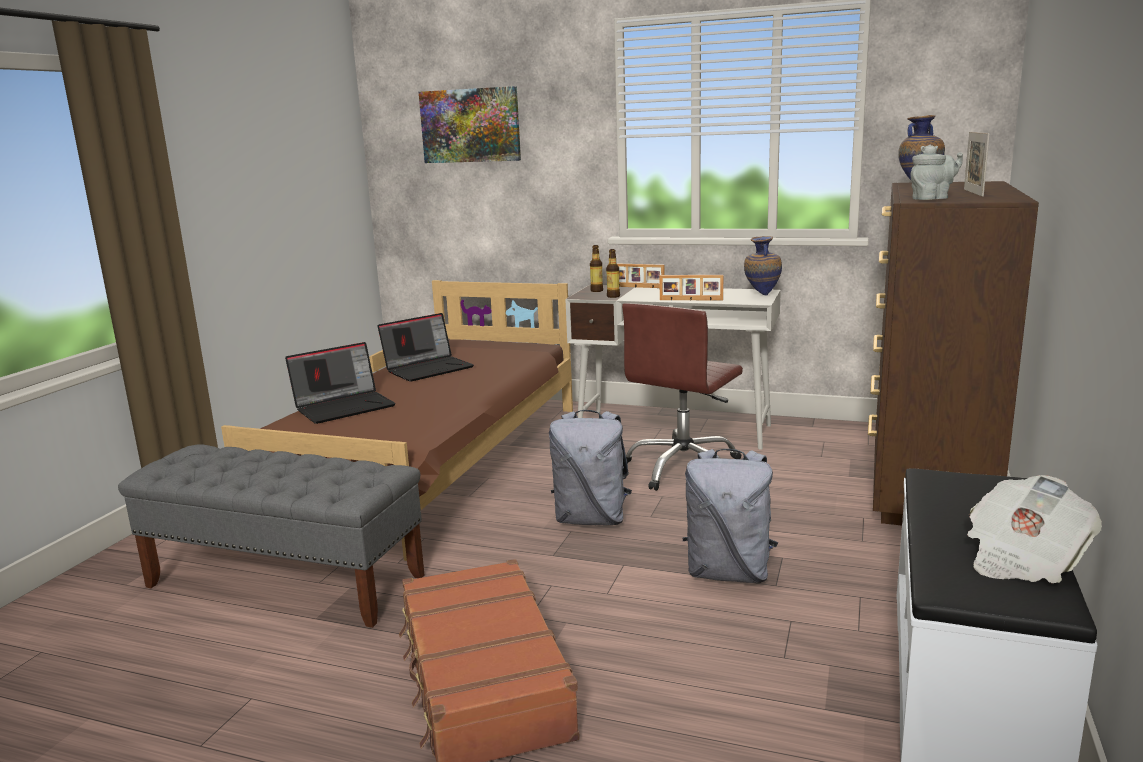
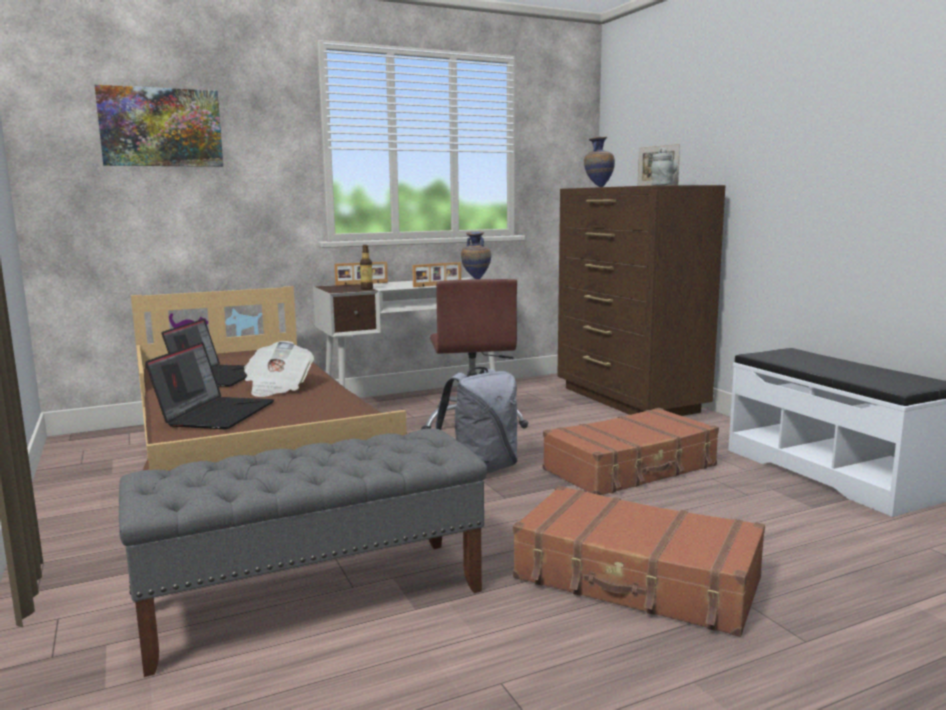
camera: 45 degrees left, 5 degrees down
bottle [590,245,603,292] -> none
grey backpack [682,449,778,583] -> brown suitcase [543,408,719,495]
newspaper [967,475,1102,583] -> newspaper moved to [244,341,314,397]

